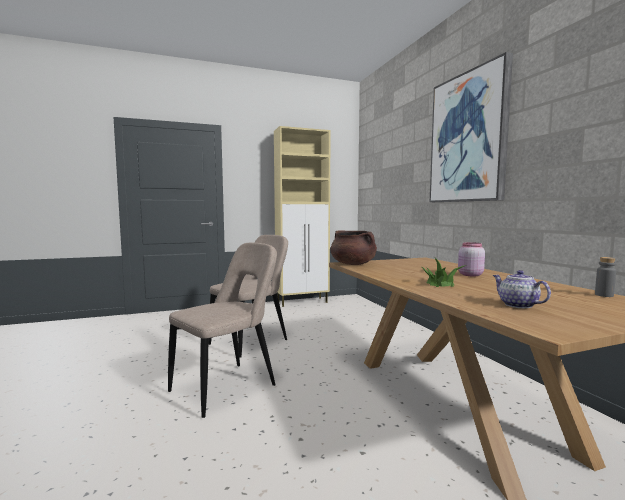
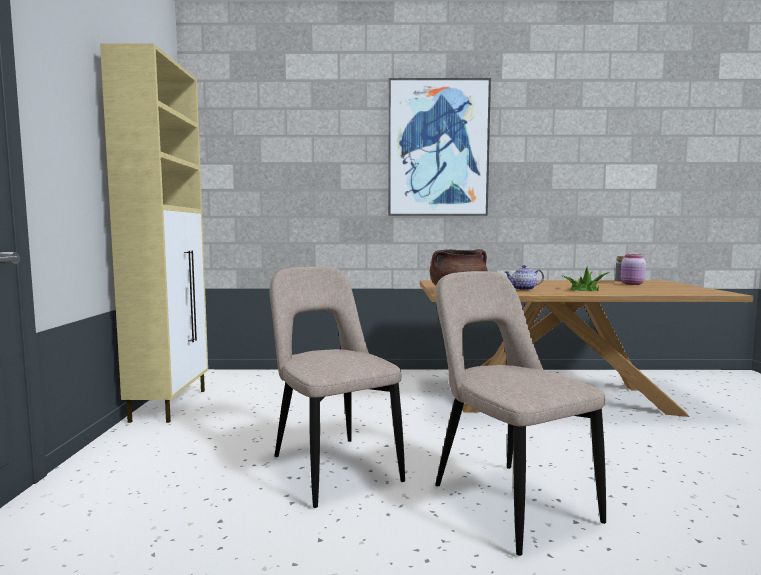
camera: 70 degrees left, 0 degrees up
pink jar [458,242,485,277] -> pink jar moved to [621,254,646,285]
teapot [493,270,551,308] -> teapot moved to [505,265,544,290]

